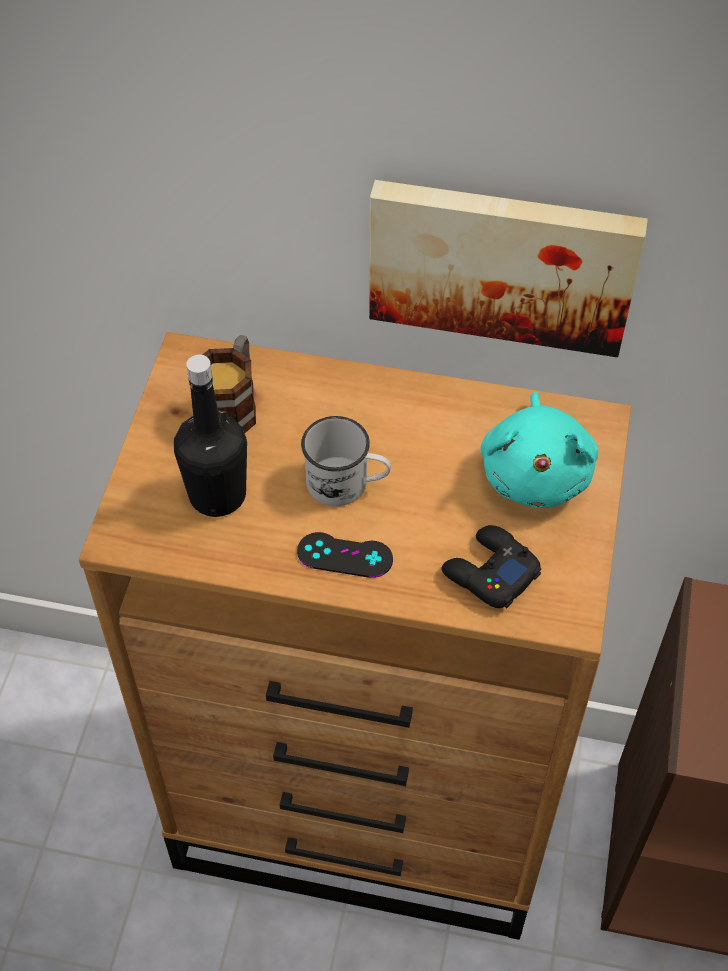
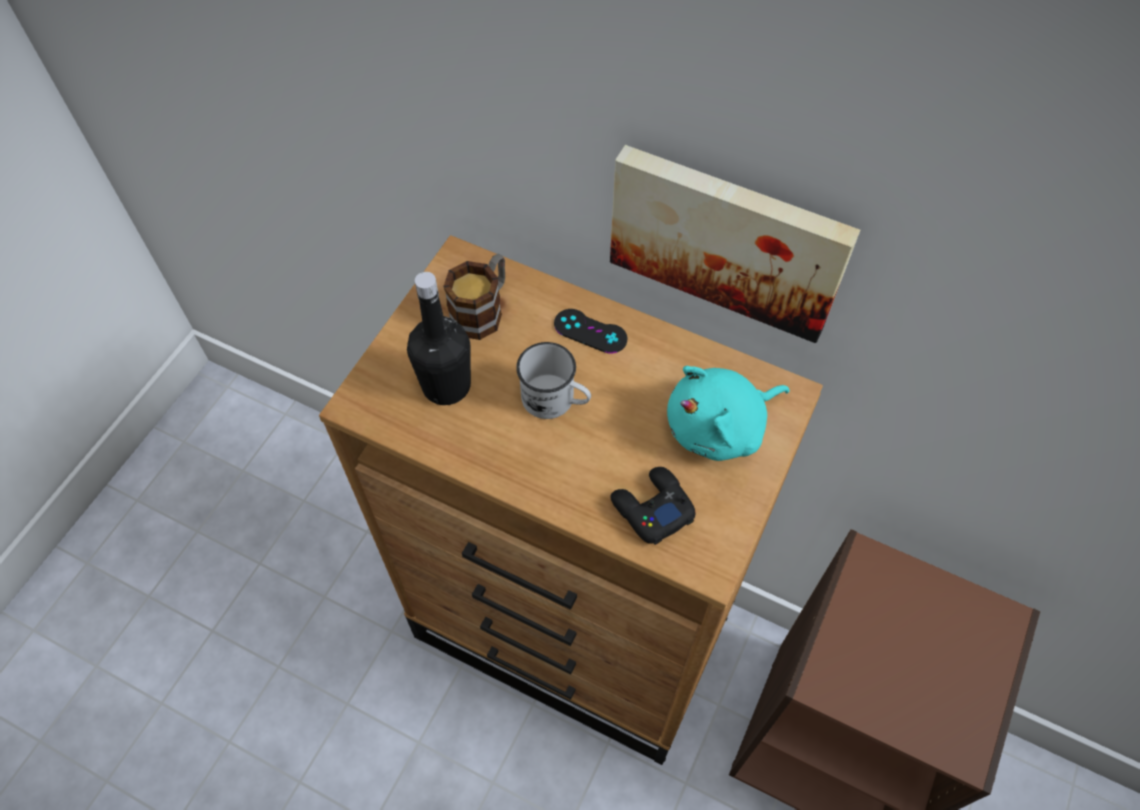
camera: 15 degrees right, 5 degrees up
black game controller [297,532,393,578] -> black game controller moved to [554,309,627,353]
turquoise plush toy [480,392,598,508] -> turquoise plush toy turned 45 degrees clockwise [667,366,790,461]

